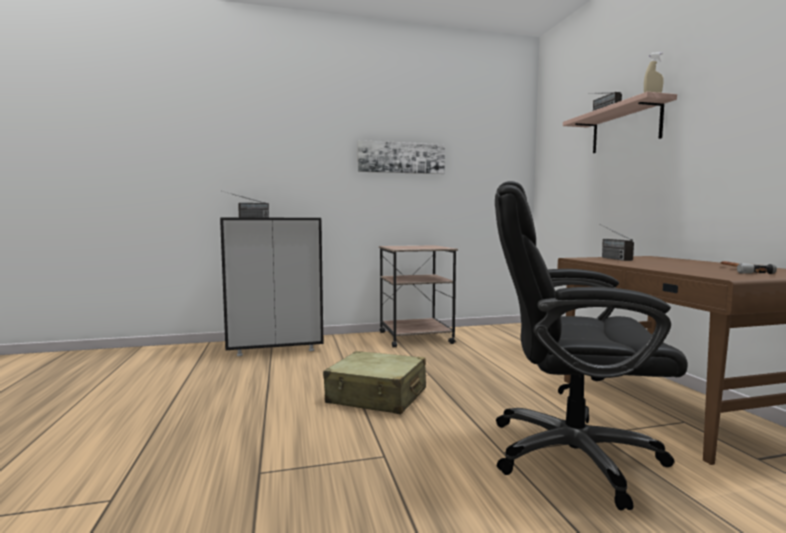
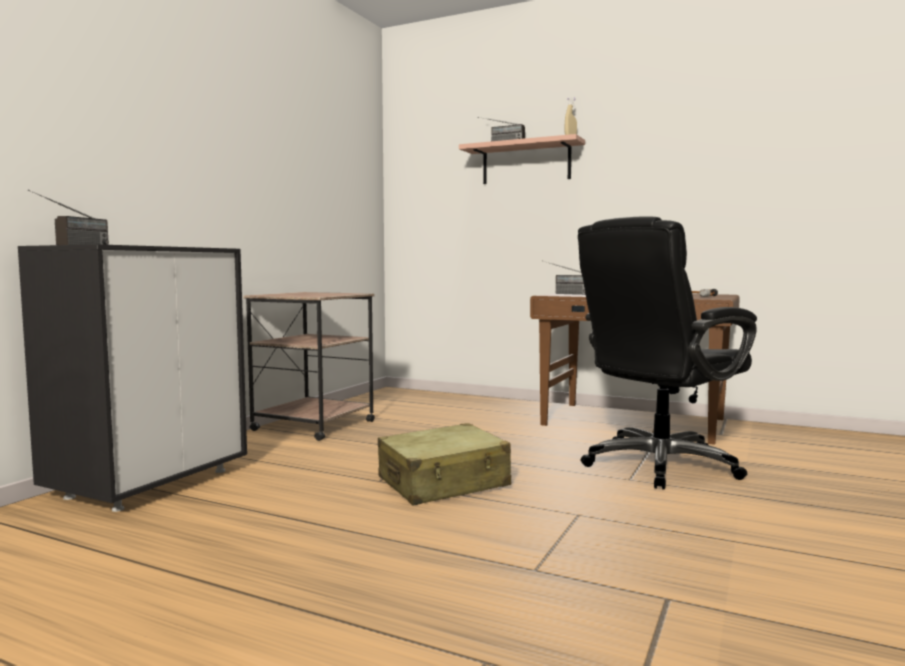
camera: 50 degrees left, 0 degrees up
picture [358,140,445,174] -> none

